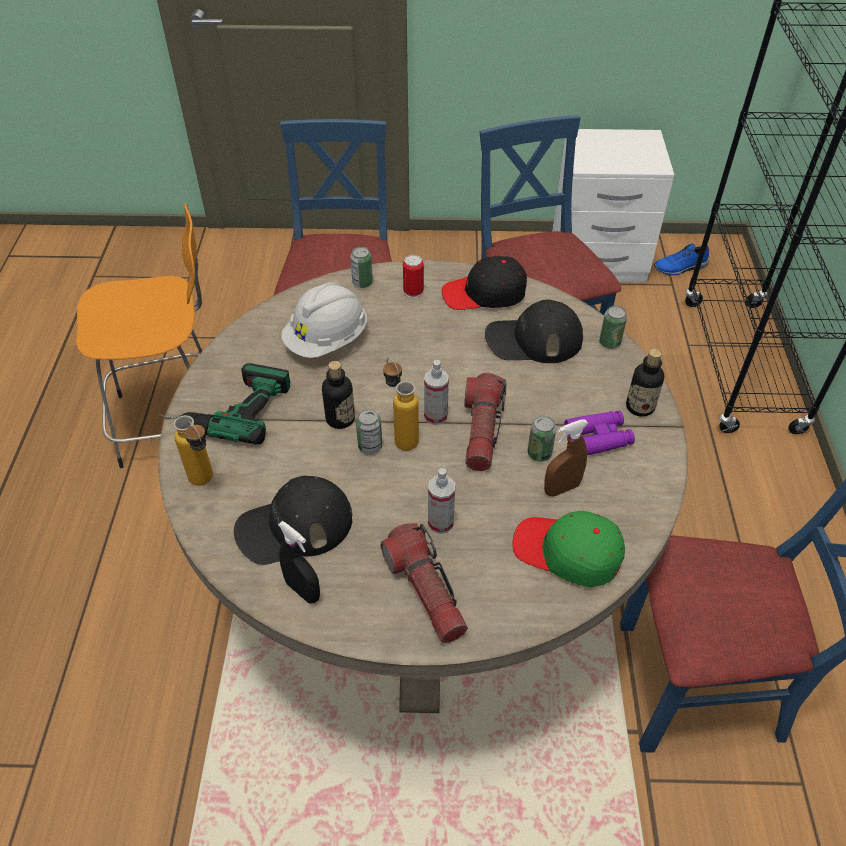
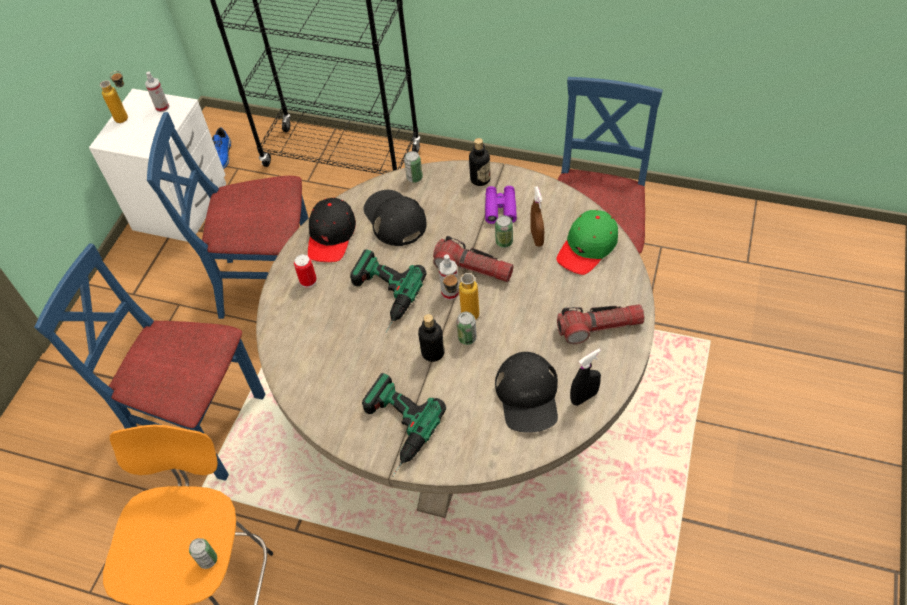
camera: 70 degrees left, 5 degrees up
bottle [174,415,213,486] -> bottle moved to [100,71,128,123]
white hard hat [281,282,367,358] -> none
can [350,247,373,288] -> can moved to [189,538,217,569]
spray bottle [428,468,455,534] -> spray bottle moved to [145,71,169,112]
black cap [485,299,583,363] -> black cap turned 135 degrees clockwise [363,190,427,246]
none -> power drill [350,249,426,333]

